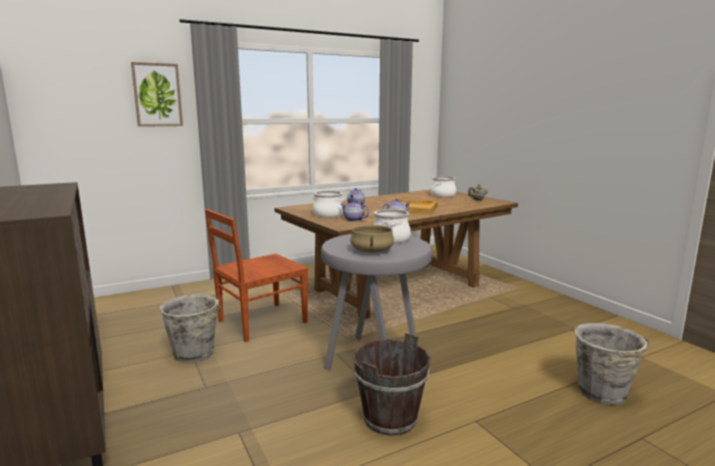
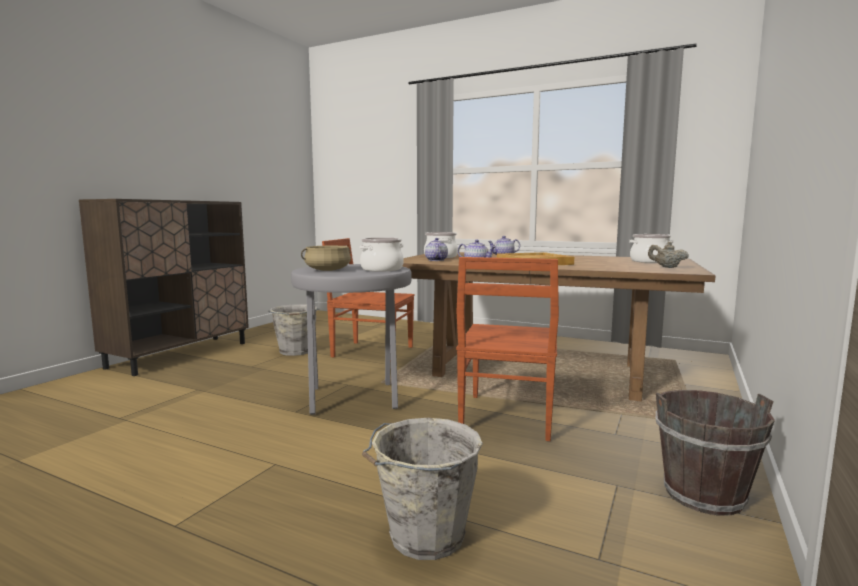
camera: 55 degrees right, 5 degrees down
picture [131,62,183,127] -> none
brown bucket [353,333,431,436] -> brown bucket moved to [656,390,775,516]
none -> brown chair [456,257,559,441]

